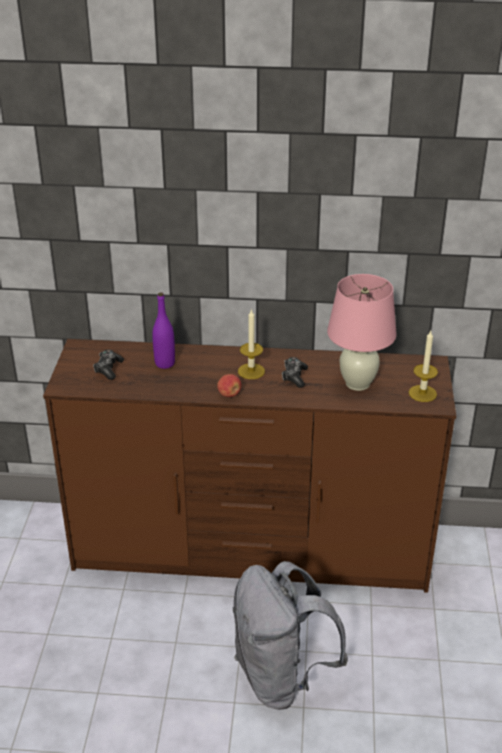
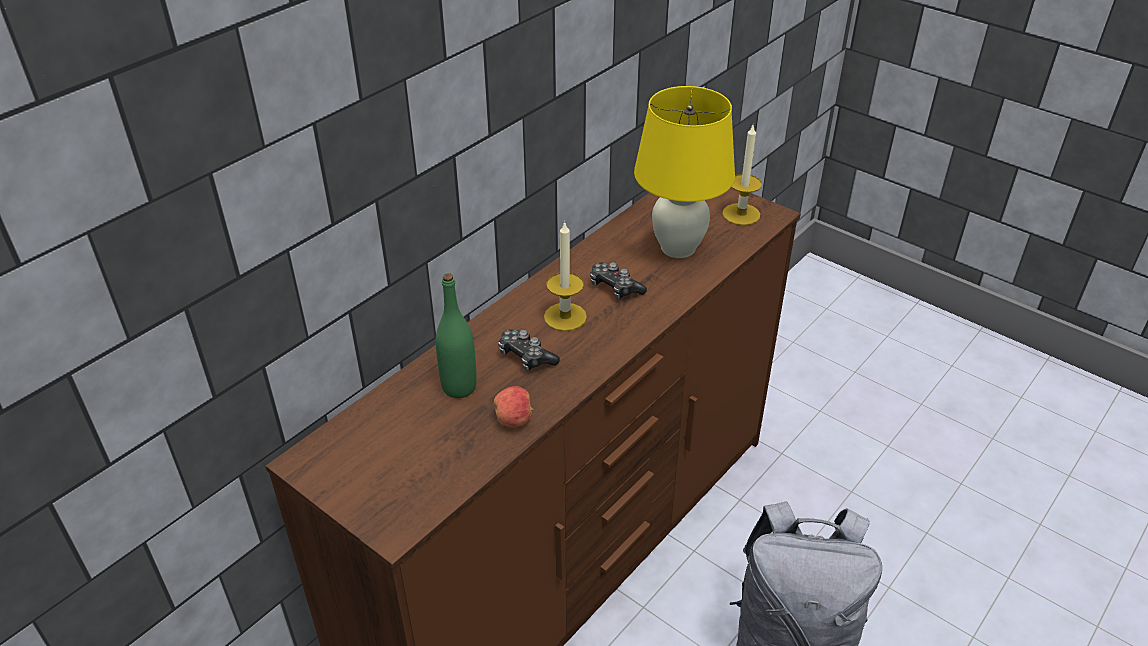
camera: 55 degrees left, 5 degrees up
game controller [93,350,124,380] -> game controller moved to [498,329,560,371]
purple bottle [152,292,175,369] -> green bottle [435,274,477,398]
apple [217,374,241,397] -> apple moved to [494,386,533,428]
pink table lamp [327,274,397,391] -> yellow table lamp [634,86,735,258]

